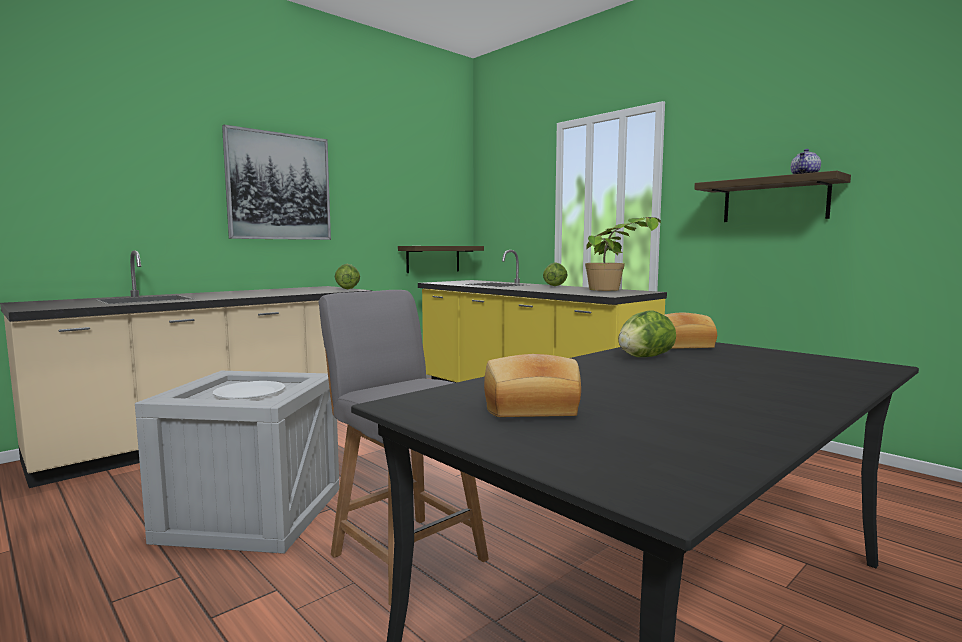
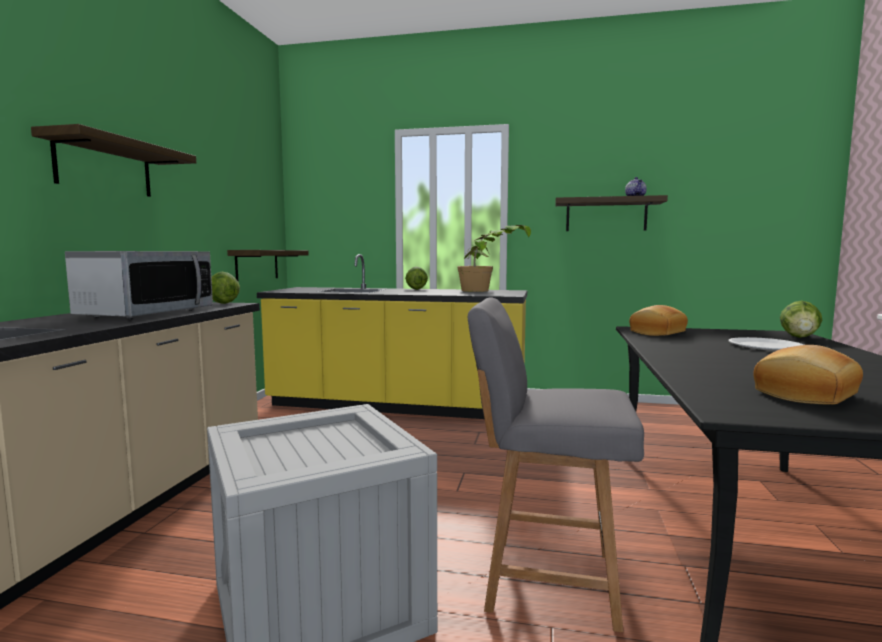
camera: 35 degrees left, 0 degrees up
white plate [213,381,285,399] -> white plate moved to [728,337,804,351]
picture [222,125,331,240] -> shelf [31,124,196,197]
lettuce [618,310,676,357] -> lettuce moved to [780,300,822,338]
none -> microwave [65,251,213,319]

